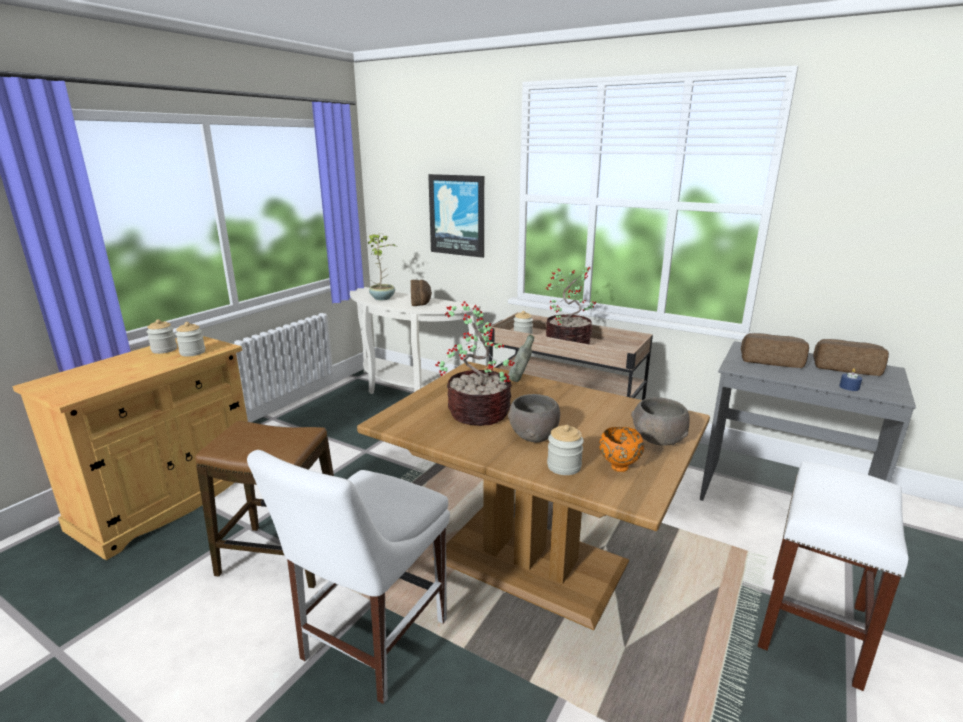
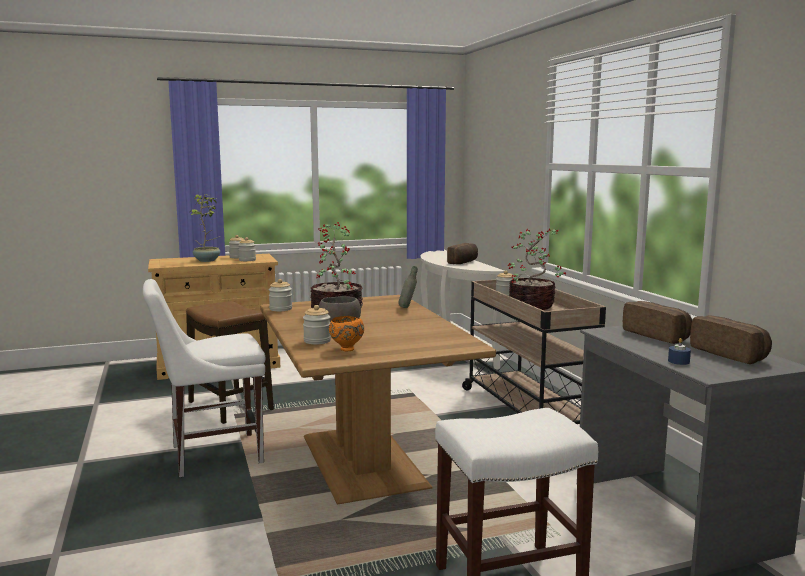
camera: 40 degrees right, 10 degrees down
potted plant [368,233,396,300] -> potted plant moved to [191,194,220,262]
picture [428,174,484,258] -> none
grey bowl [631,397,690,446] -> none
none -> jar [269,279,292,311]

